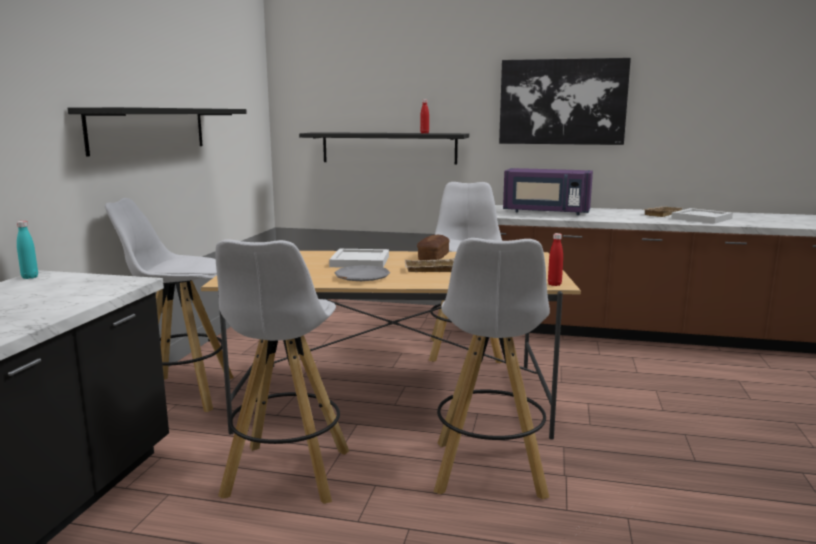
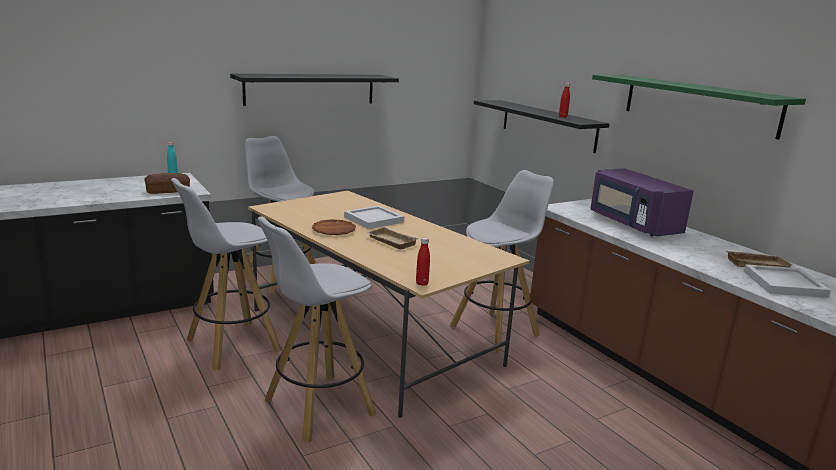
camera: 45 degrees right, 5 degrees up
grey plate [335,265,390,281] -> brown plate [312,219,356,235]
bread [417,235,450,260] -> bread moved to [144,173,190,194]
picture [499,58,631,145] -> green shelf [592,75,806,140]

